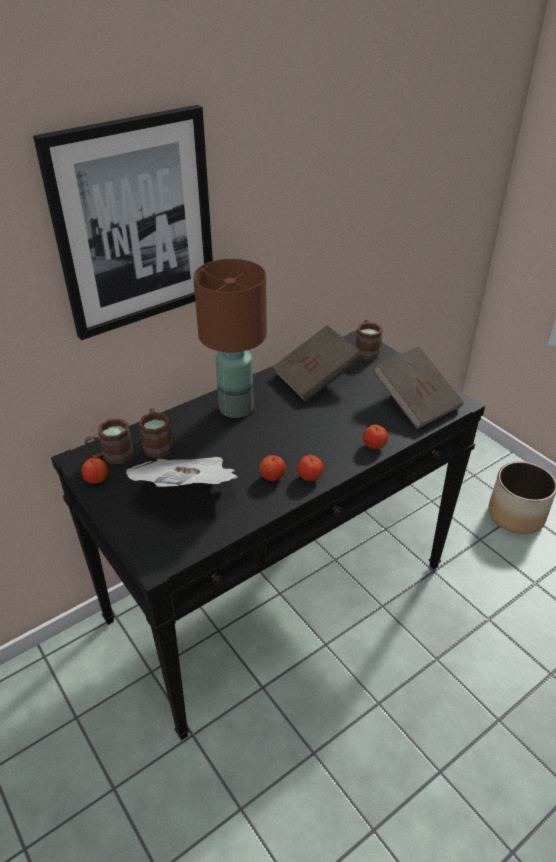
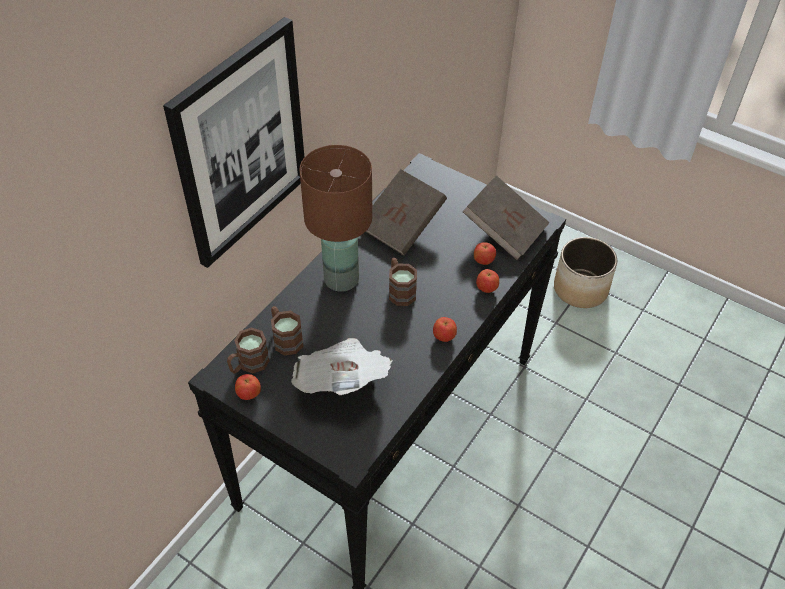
camera: 20 degrees left, 10 degrees up
apple [260,455,286,481] -> apple moved to [474,242,496,265]
brown mug [356,320,383,360] -> brown mug moved to [389,258,417,306]

